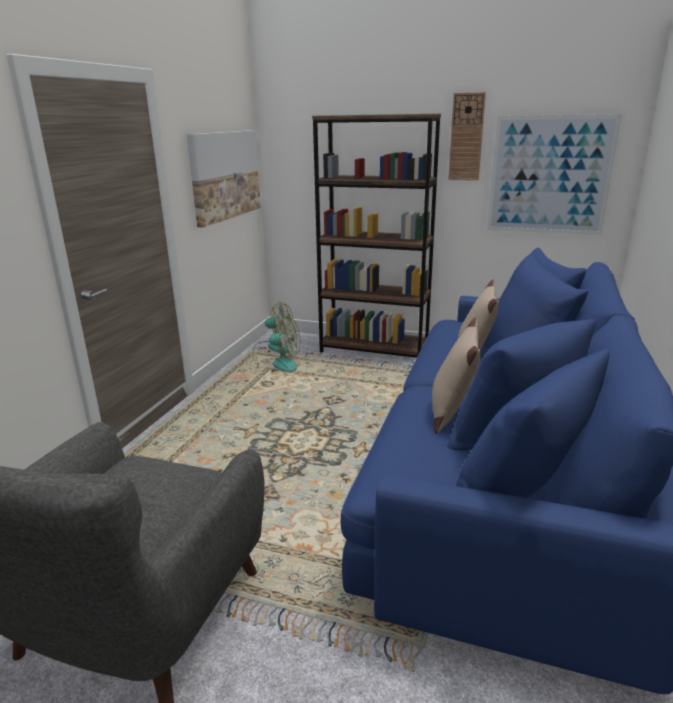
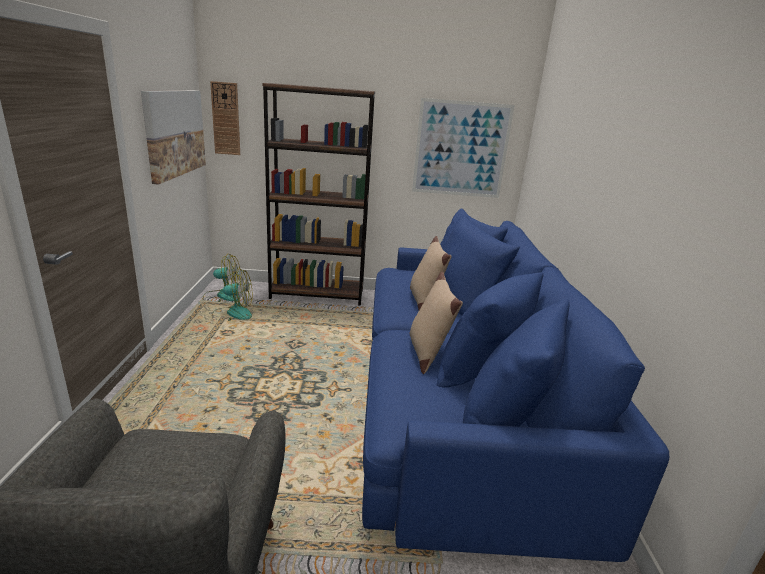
camera: 20 degrees left, 0 degrees up
wall clock [448,92,486,180] -> wall clock moved to [210,81,240,155]

